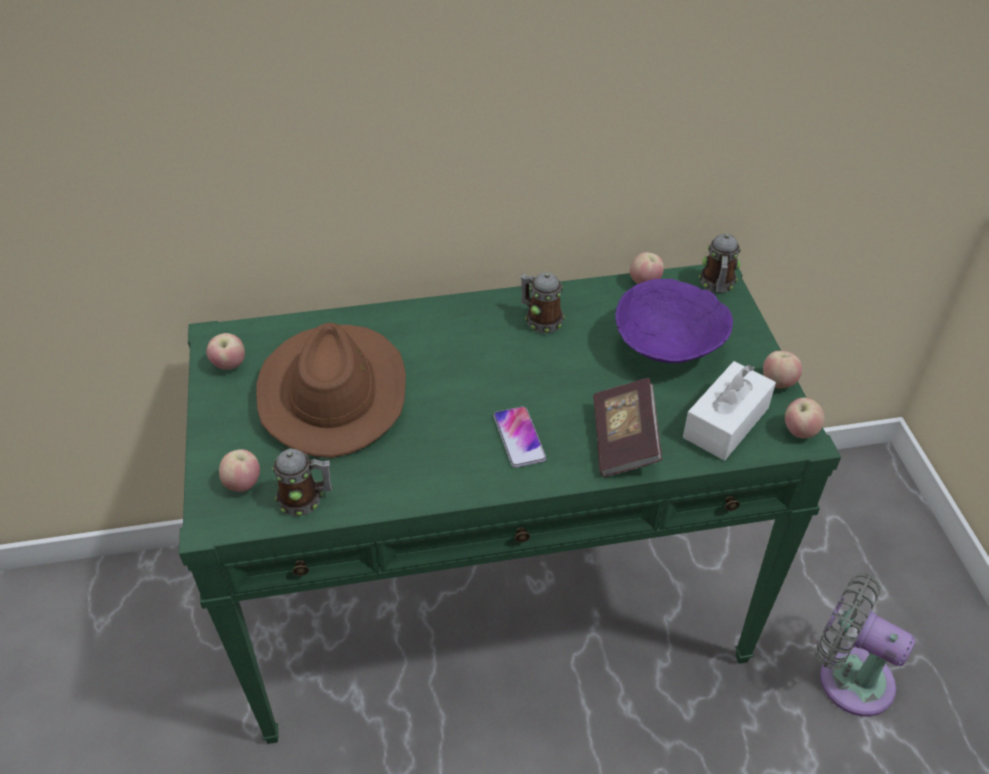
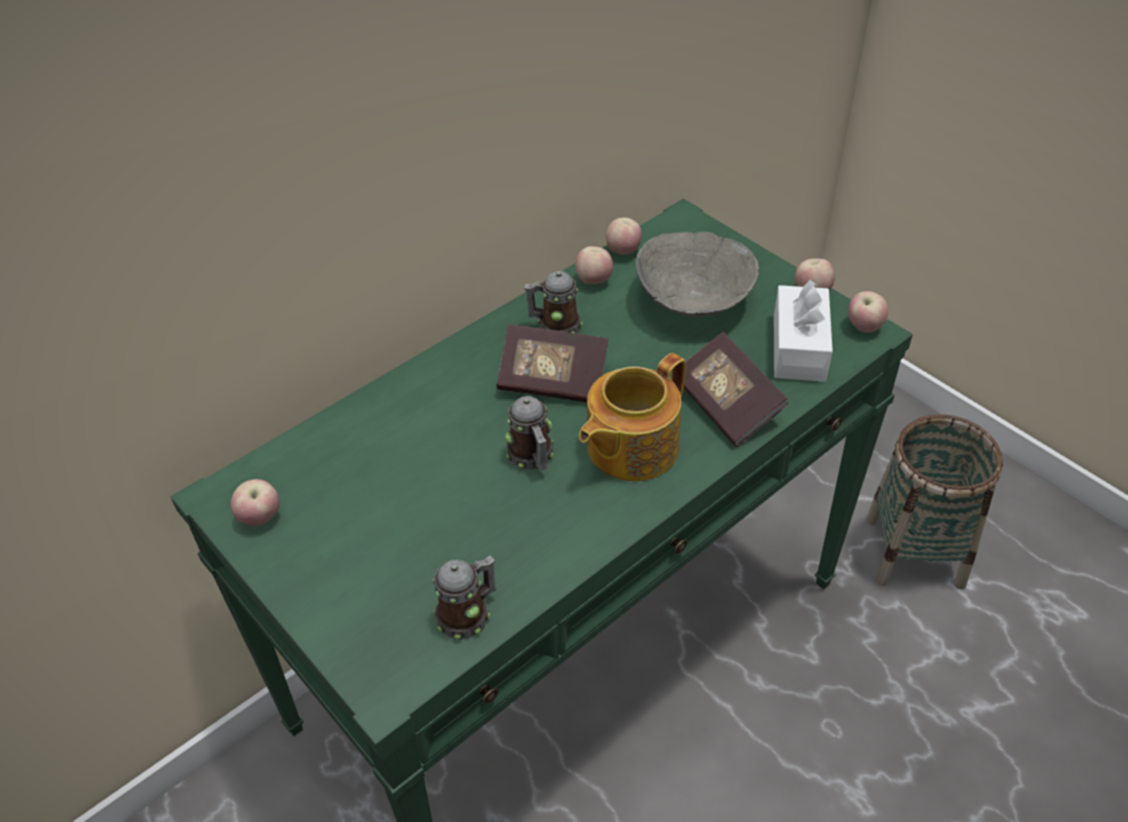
camera: 30 degrees left, 0 degrees up
apple [219,449,260,492] -> apple moved to [575,246,613,284]
brown hat [256,323,406,458] -> none
phone [494,406,547,468] -> teapot [579,353,686,481]
purple bowl [615,279,733,363] -> grey bowl [635,232,759,317]
mug [699,234,741,293] -> mug moved to [505,396,554,471]
grey fan [815,573,915,716] -> basket [866,414,1003,589]
none -> book [496,324,608,402]

